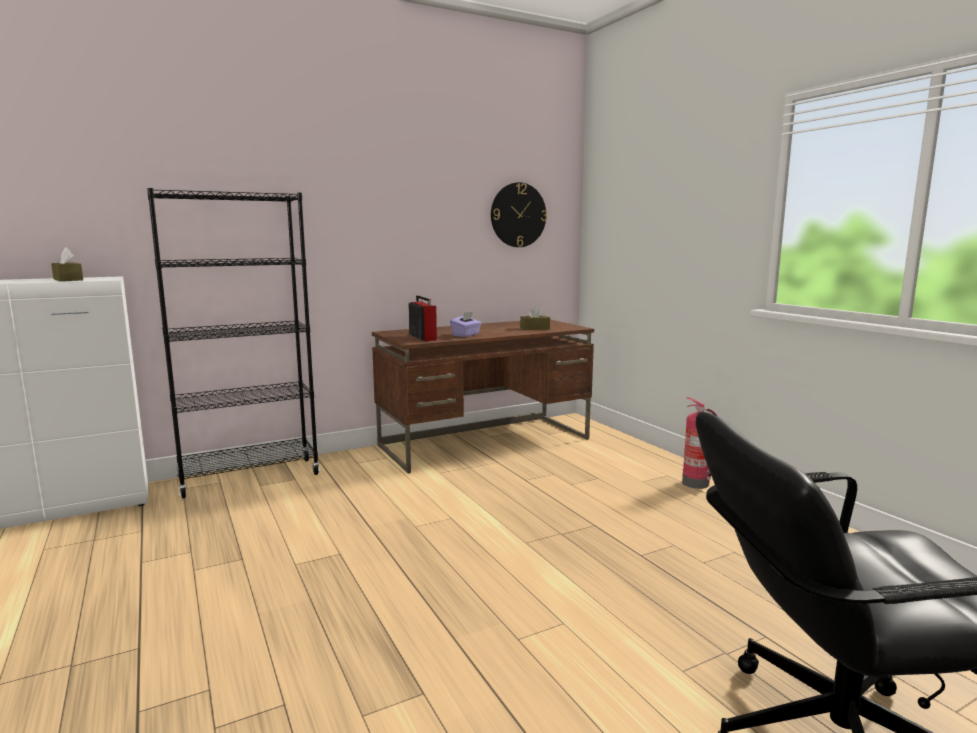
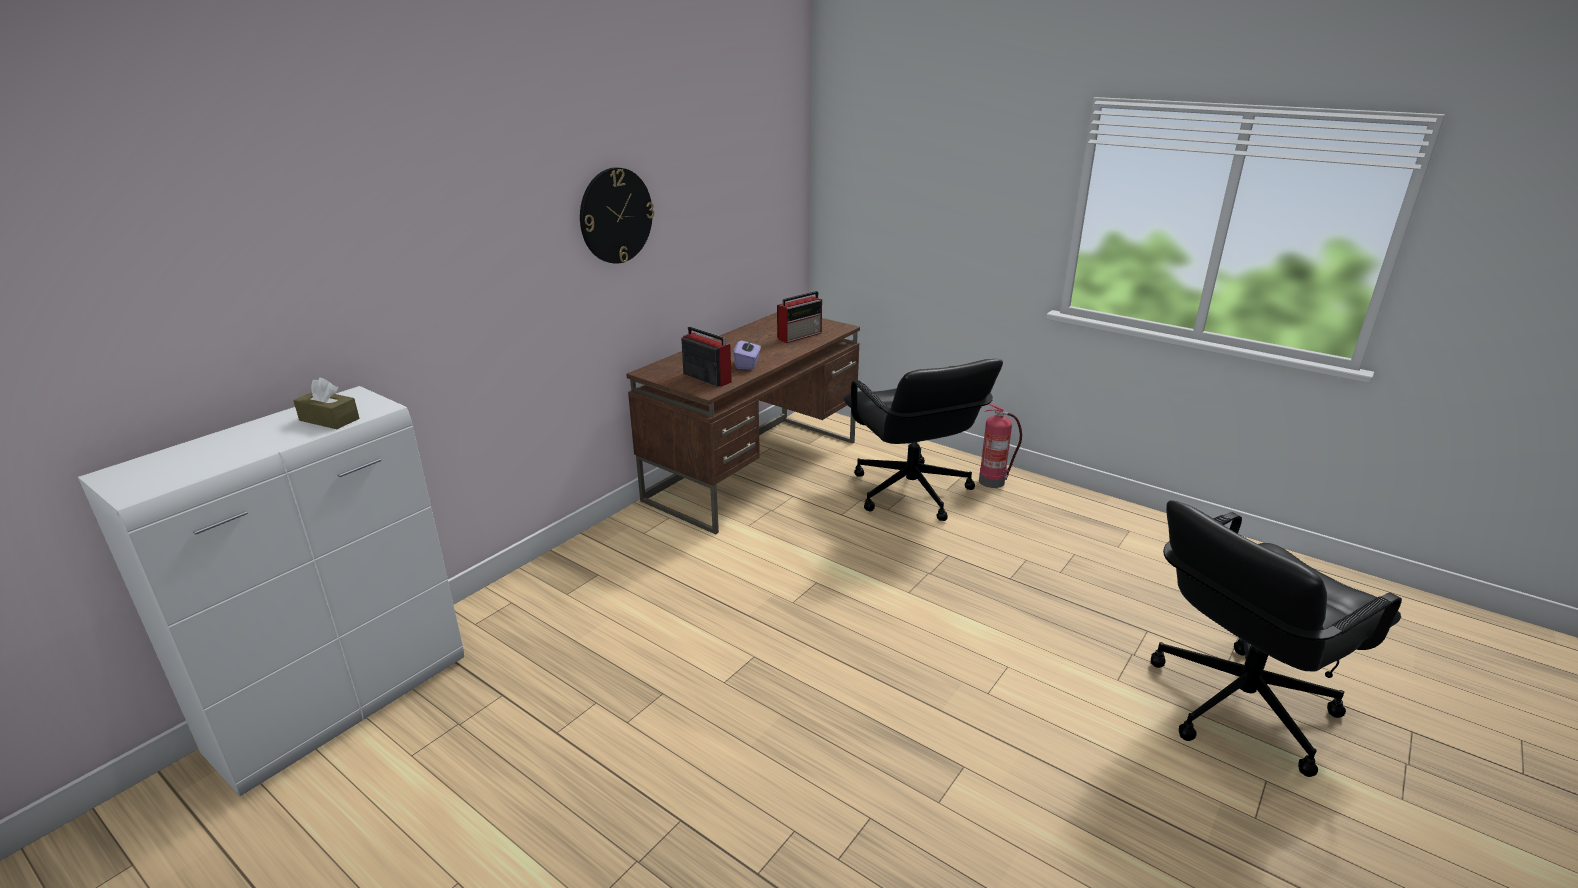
camera: 25 degrees left, 15 degrees up
black bookcase [147,188,320,498] -> none
wall clock [491,182,547,247] -> wall clock moved to [580,167,654,264]
brown tissue box [520,306,550,330] -> radio [777,291,822,343]
none -> black office chair [844,359,1003,521]

